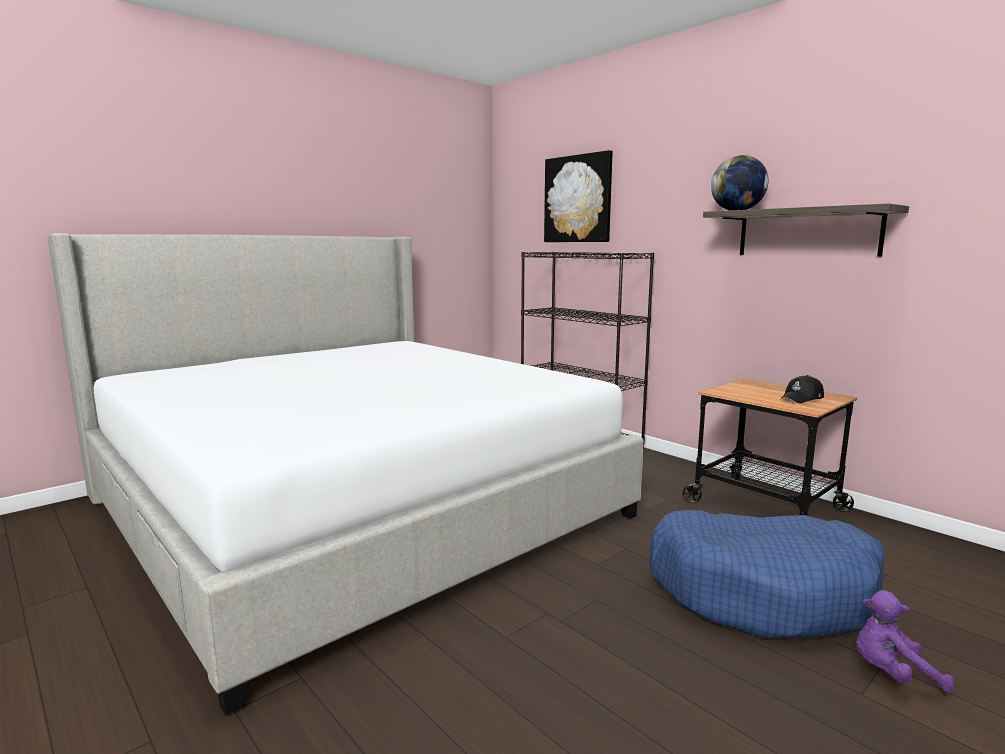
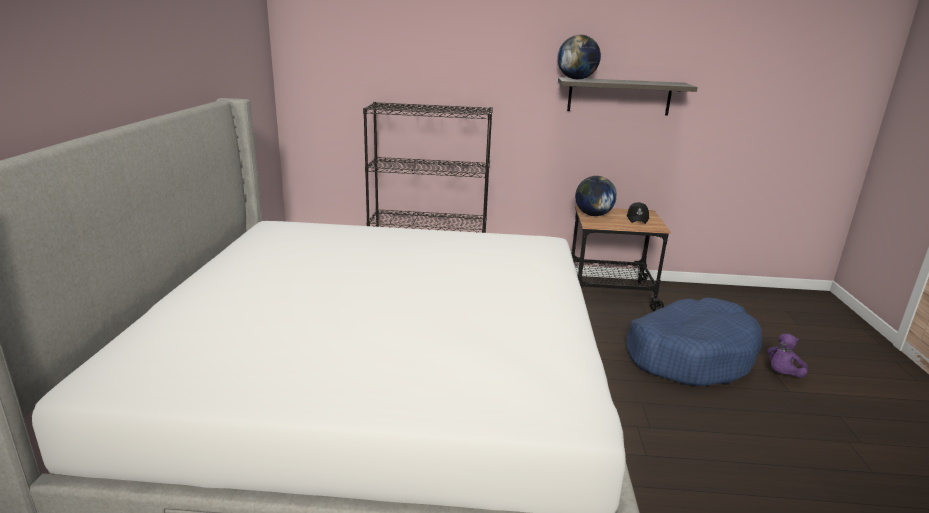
camera: 45 degrees left, 10 degrees up
picture [544,150,613,242] -> none
none -> globe [575,176,617,216]

